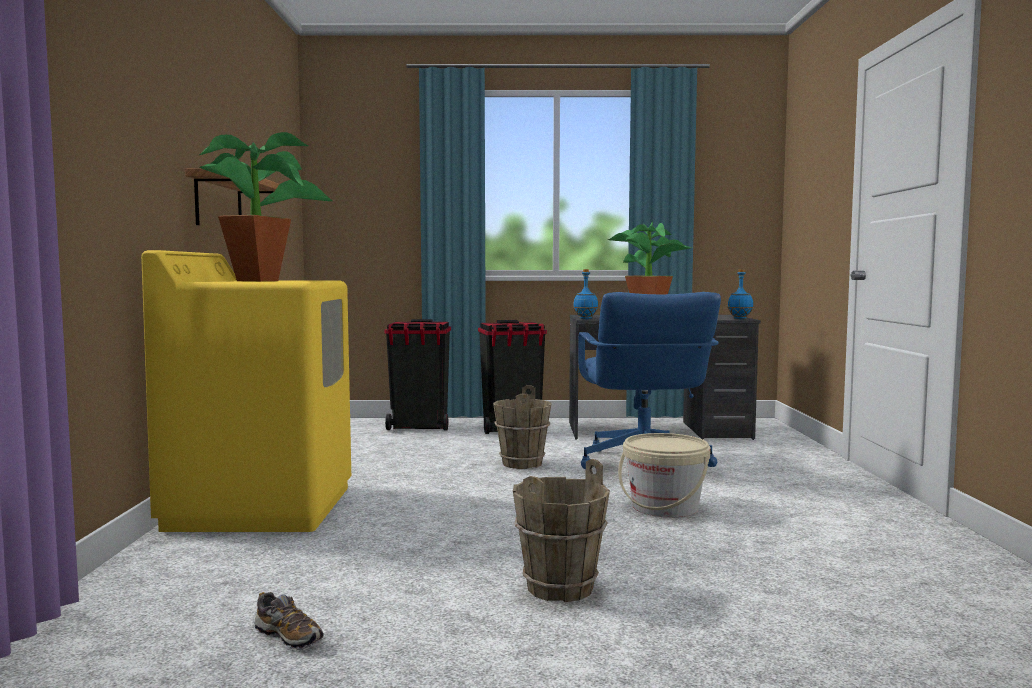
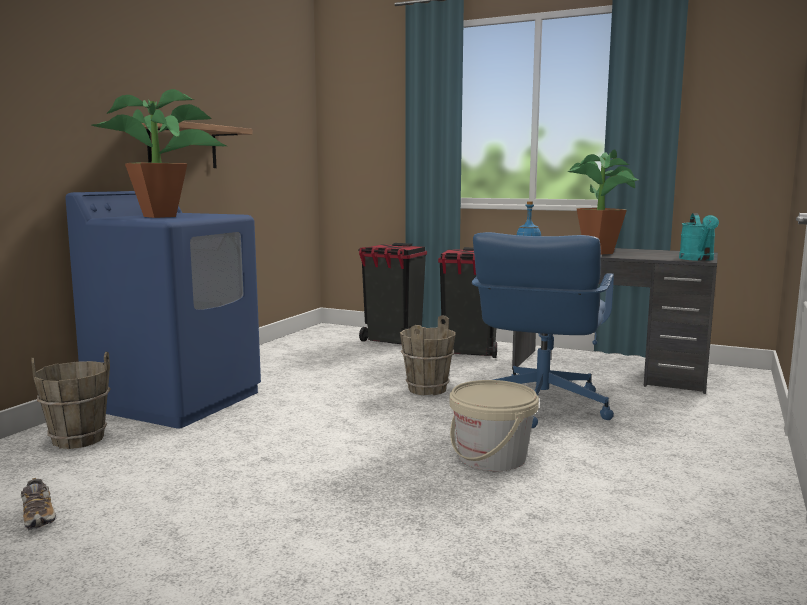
camera: 25 degrees right, 5 degrees up
yellow washing machine [141,250,351,532] -> blue washing machine [65,191,261,428]
brown bucket [513,459,610,602] -> brown bucket moved to [31,352,111,449]
blue bottle [728,269,753,319] -> turquoise watering can [679,213,719,261]

